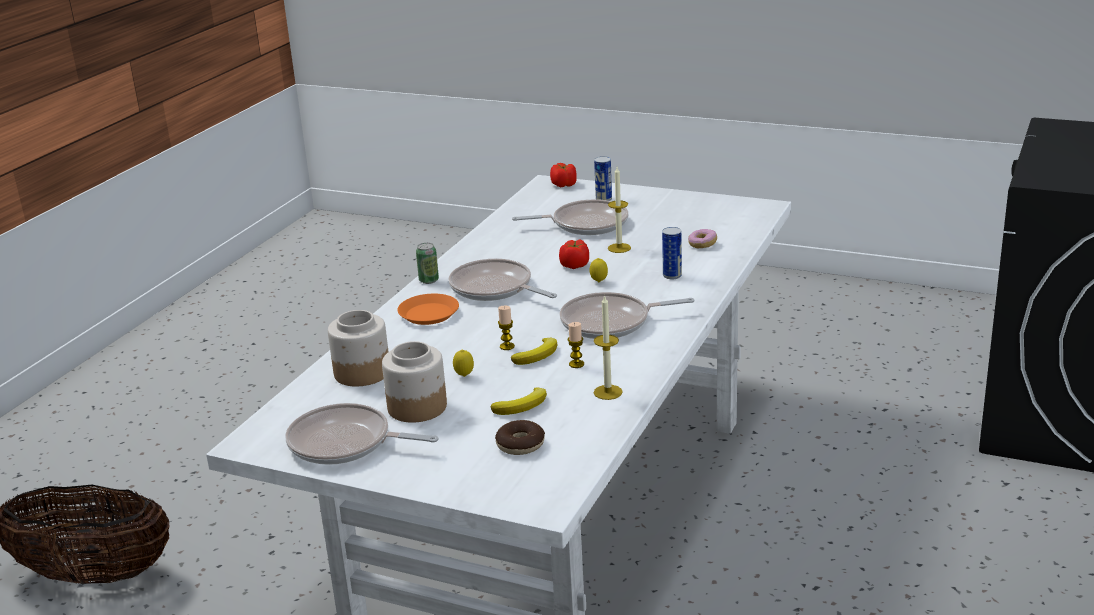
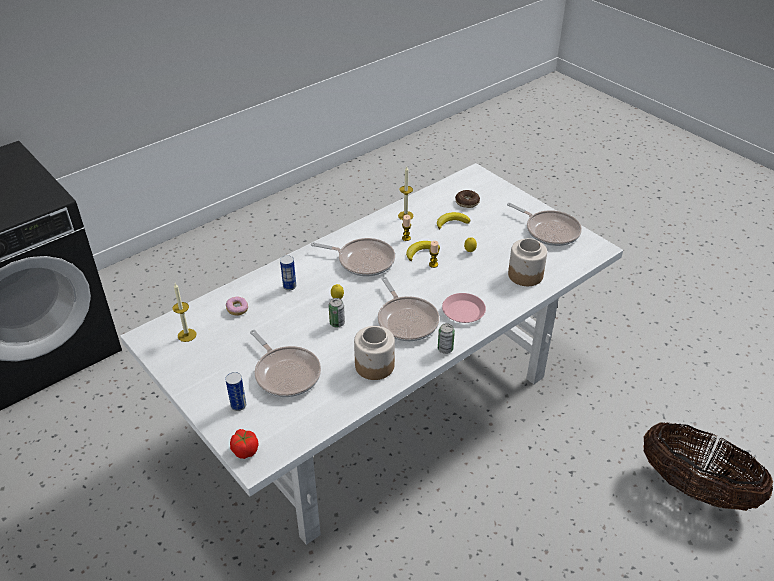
camera: 155 degrees left, 15 degrees up
jar [382,341,447,423] -> jar moved to [354,326,395,380]
orange plate [397,294,459,325] -> pink plate [442,293,486,323]
frying pan [512,199,628,235] -> frying pan turned 150 degrees counterclockwise [250,330,321,397]
tomato [559,240,589,269] -> can [329,298,345,328]
candle [608,167,631,253] -> candle moved to [173,283,196,342]

